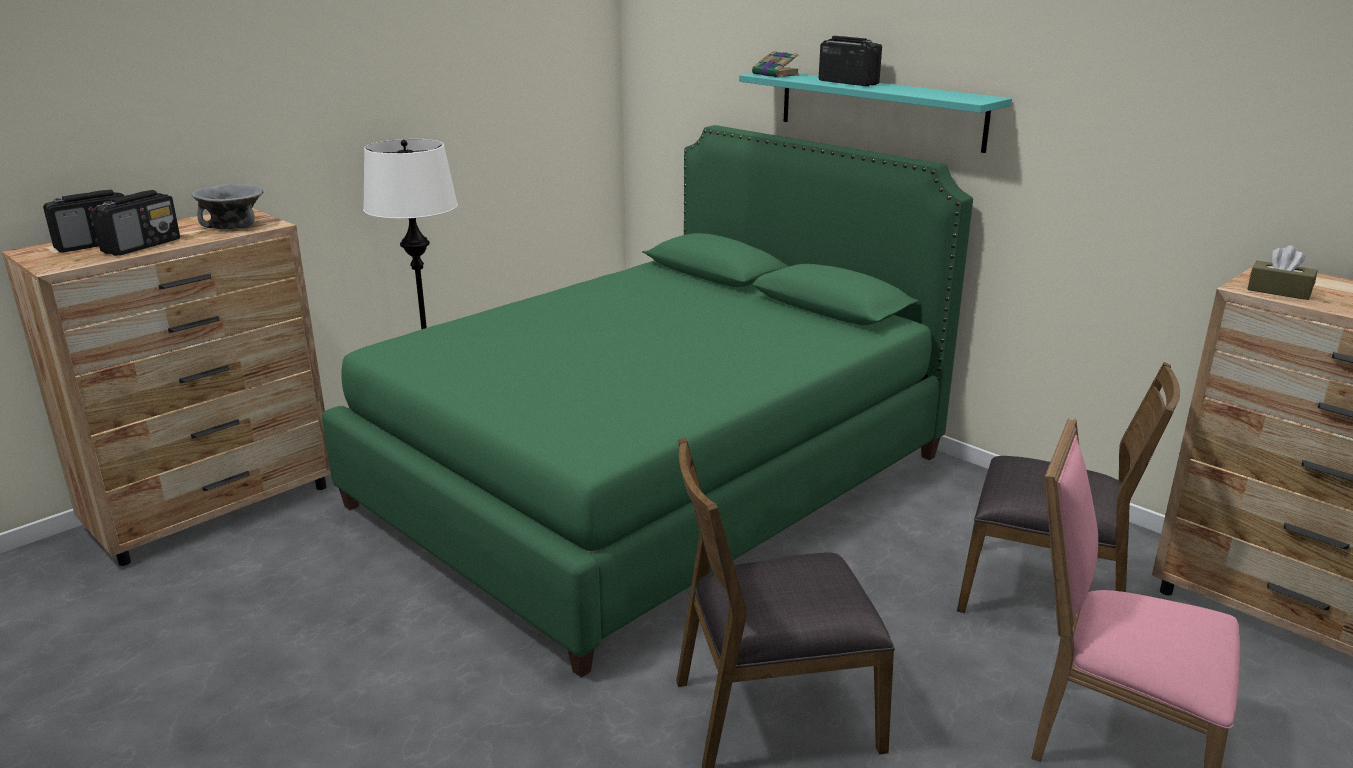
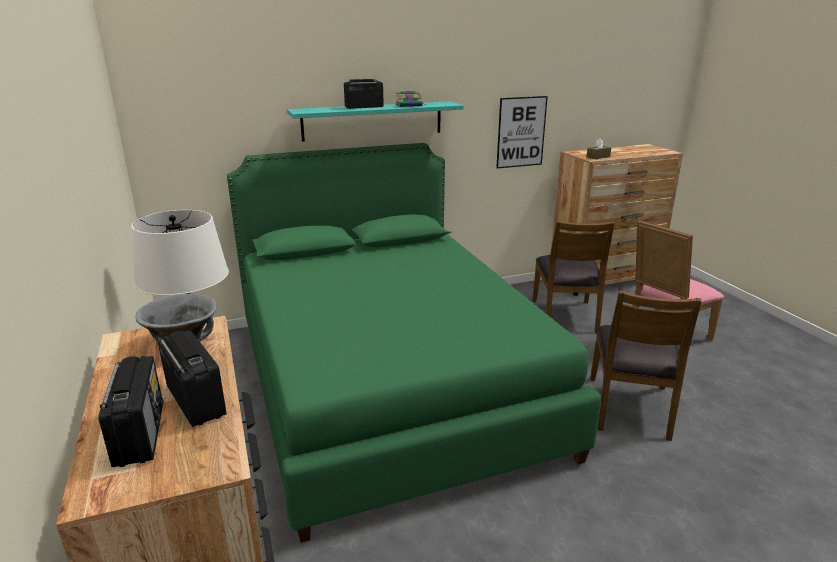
camera: 65 degrees left, 0 degrees up
book [752,51,800,78] -> book moved to [396,91,426,107]
brown chair [957,362,1180,613] -> brown chair turned 135 degrees clockwise [532,221,614,334]
none -> picture [496,96,548,168]

